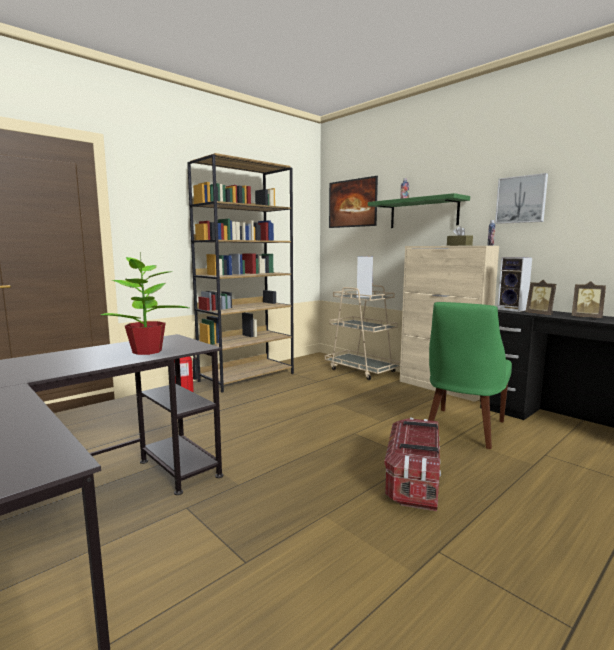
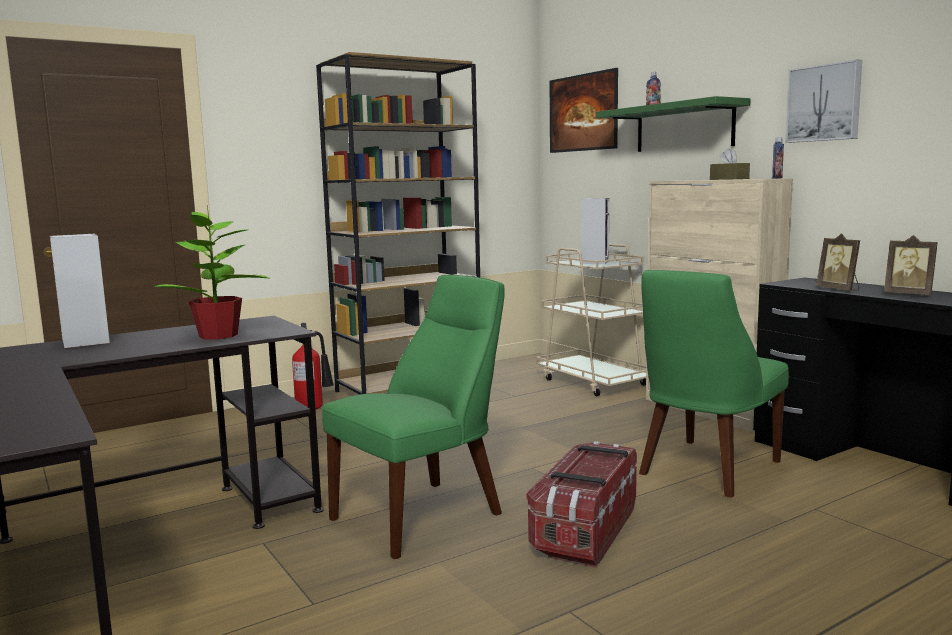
camera: 10 degrees right, 0 degrees up
speaker [497,257,532,312] -> speaker moved to [50,234,110,348]
none -> green chair [322,275,505,559]

